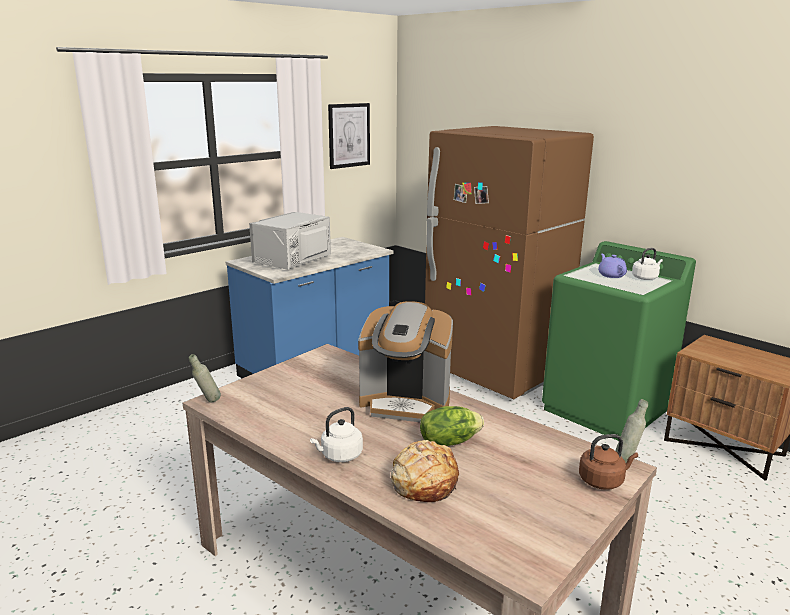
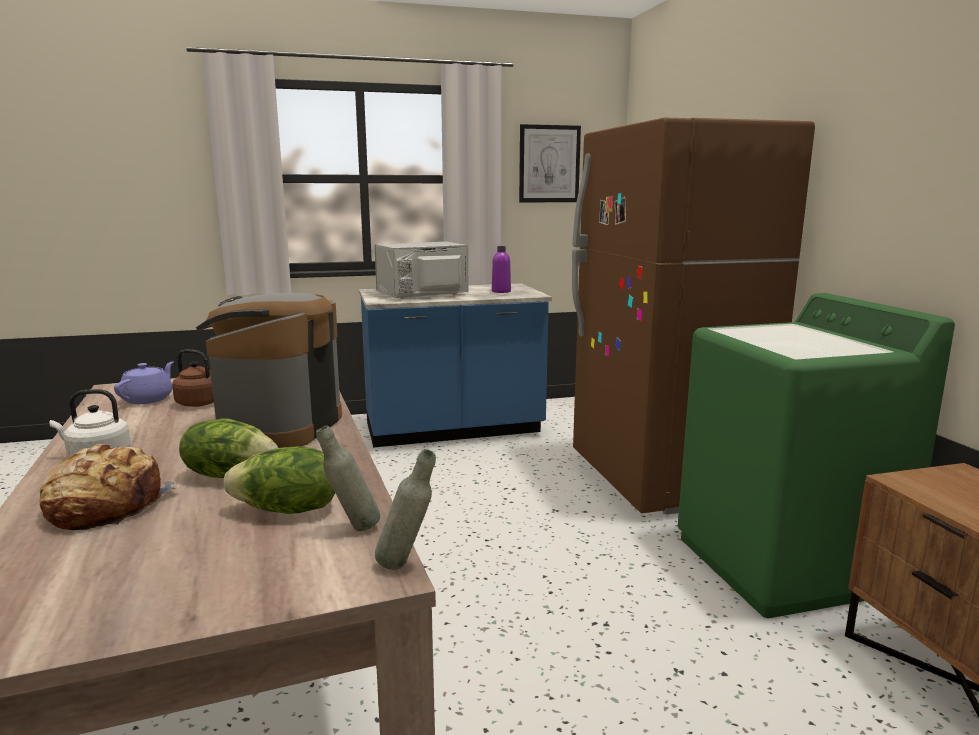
camera: 30 degrees right, 5 degrees down
grey bottle [189,354,221,402] -> grey bottle moved to [316,426,380,531]
coffee machine [358,301,453,422] -> coffee machine turned 60 degrees clockwise [196,293,342,448]
brown kettle [579,434,638,490] -> brown kettle moved to [172,349,214,407]
purple teapot [598,254,627,278] -> purple teapot moved to [114,361,173,404]
white kettle [632,248,663,280] -> none
none -> lettuce [224,446,335,514]
none -> purple bottle [492,246,511,293]

